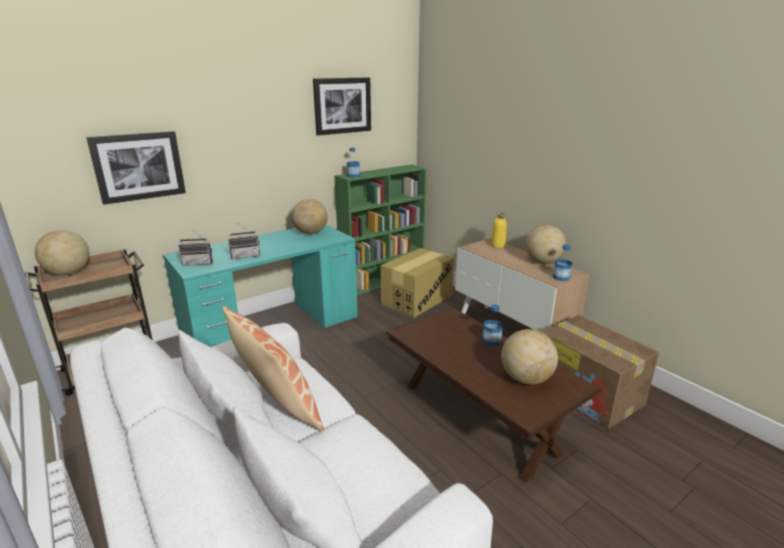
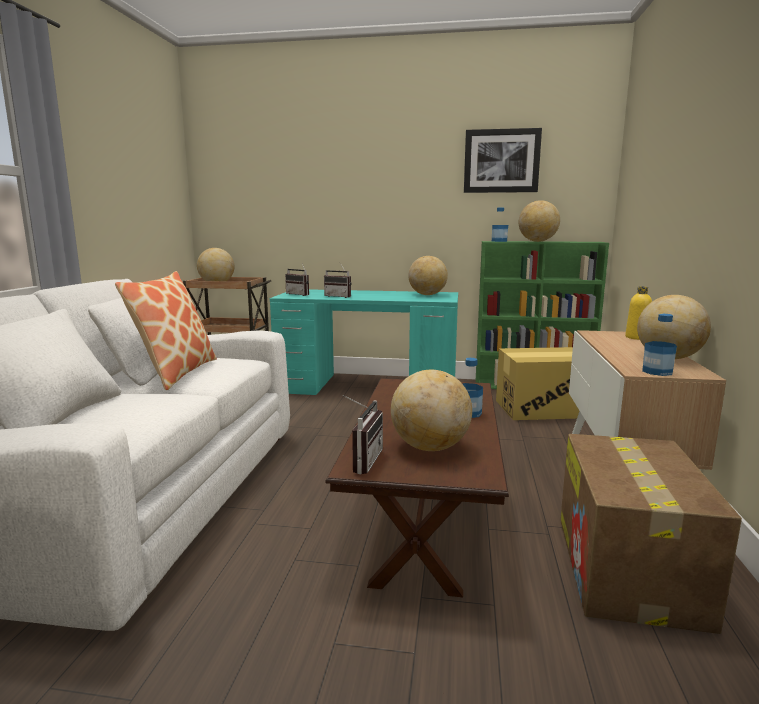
camera: 45 degrees right, 10 degrees down
picture [86,131,186,205] -> none
none -> radio [342,395,383,475]
none -> globe [519,200,560,242]

